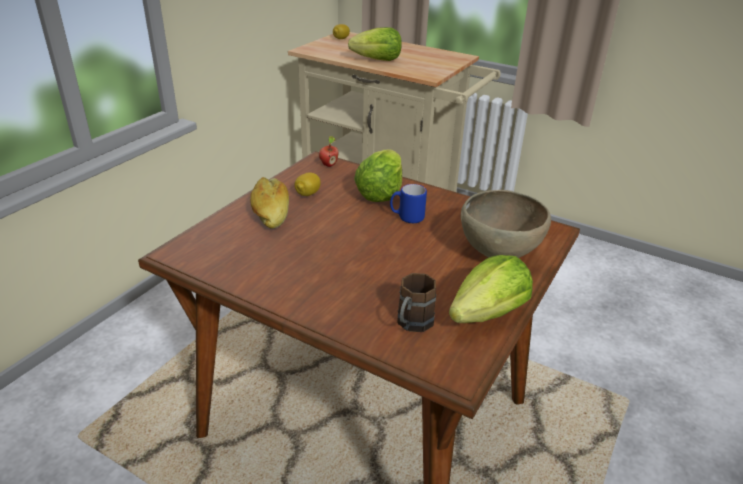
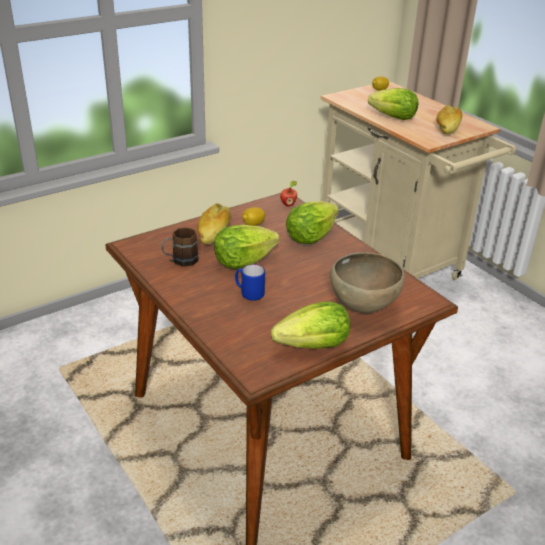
camera: 25 degrees right, 0 degrees up
blue mug [390,184,427,223] -> blue mug moved to [235,264,265,301]
brown mug [397,273,436,332] -> brown mug moved to [162,227,199,267]
none -> lettuce [214,225,280,269]
none -> bread [436,105,462,134]

